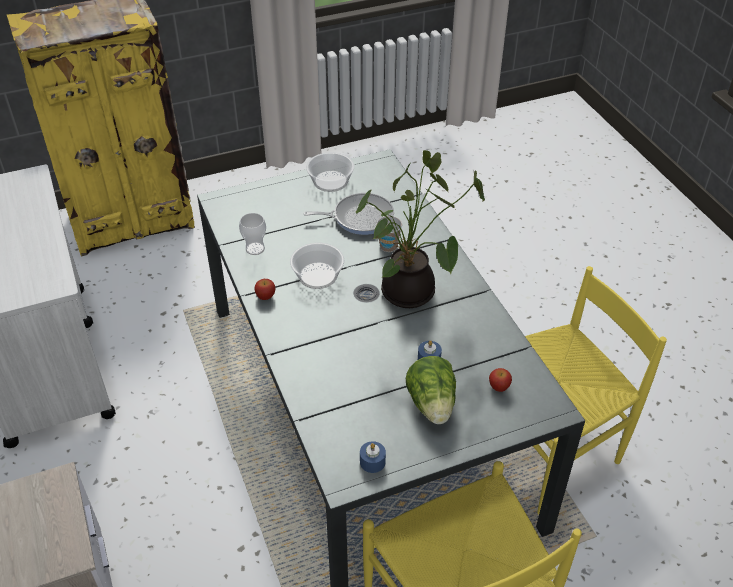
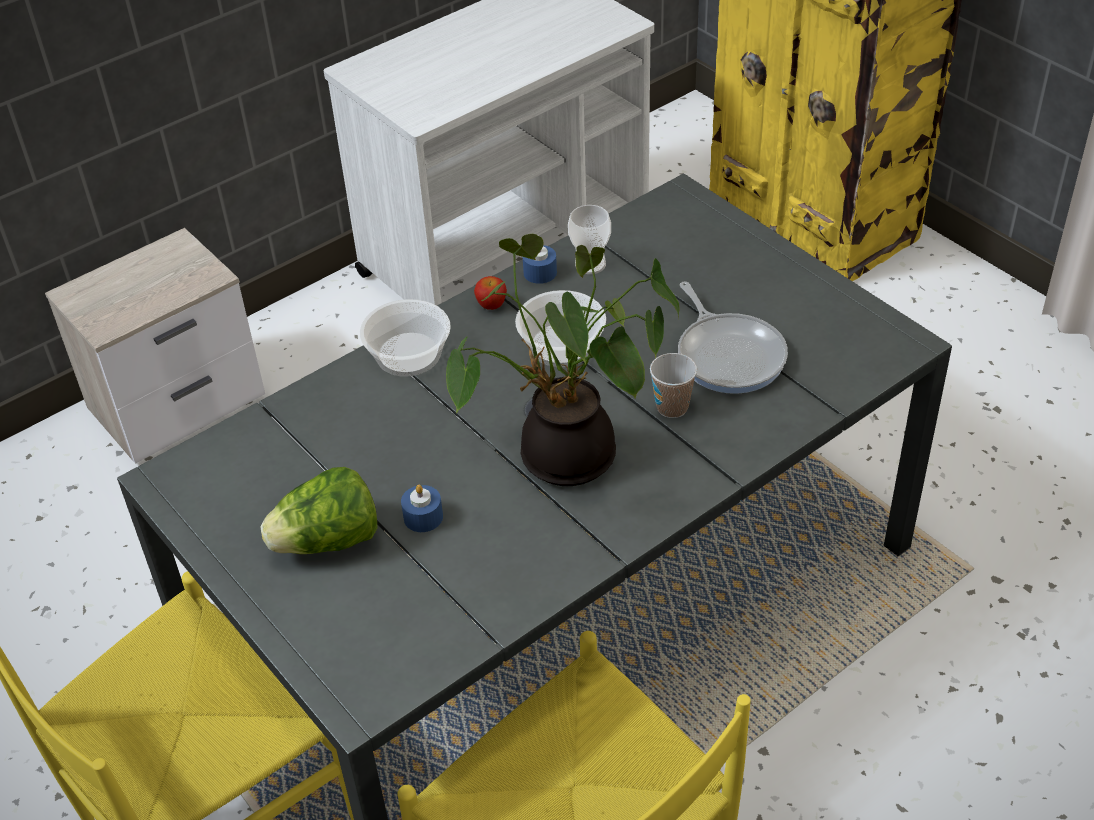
camera: 75 degrees right, 0 degrees up
bowl [306,152,354,192] -> bowl moved to [360,299,451,377]
blue candle [360,441,386,473] -> blue candle moved to [523,245,557,284]
apple [489,368,512,392] -> none

